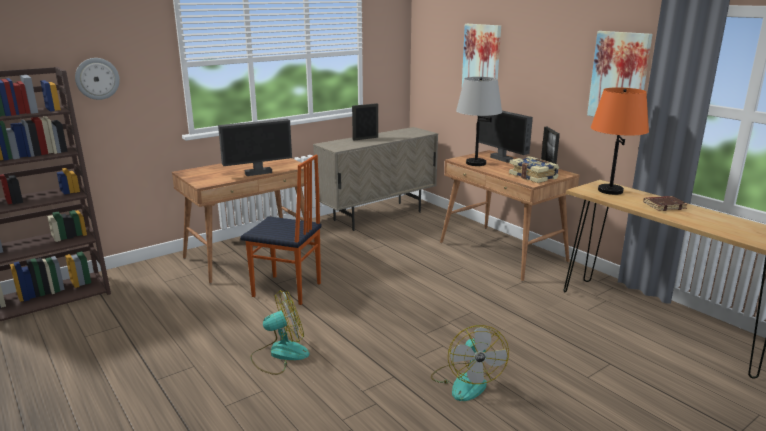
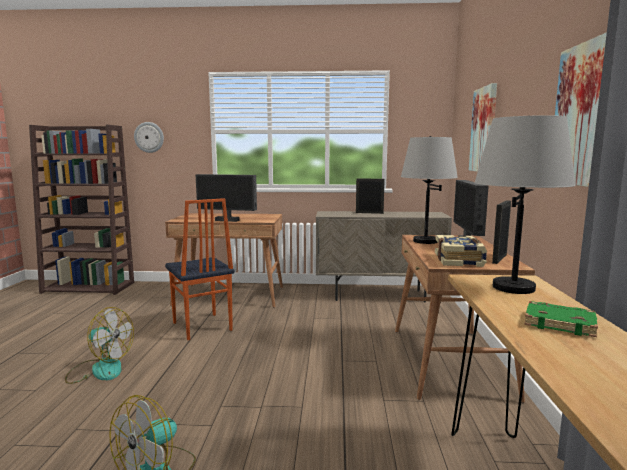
camera: 40 degrees right, 10 degrees down
orange table lamp [591,87,649,195] -> grey table lamp [474,115,576,294]
brown book [643,196,688,211] -> green book [524,301,598,337]

